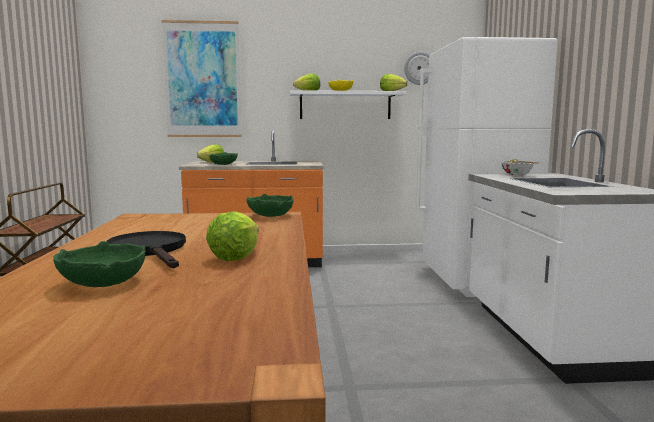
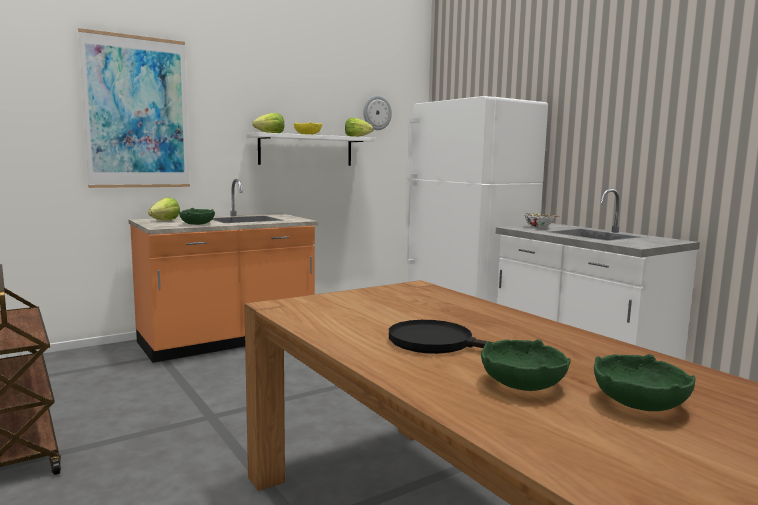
camera: 30 degrees left, 0 degrees up
lettuce [206,211,259,261] -> none
green bowl [246,194,293,217] -> green bowl moved to [594,354,696,411]

